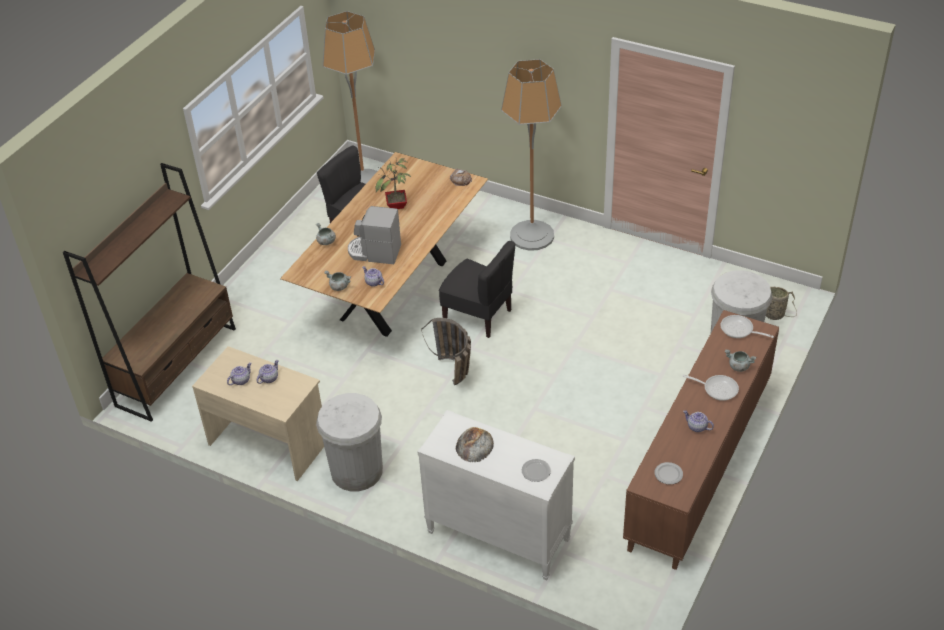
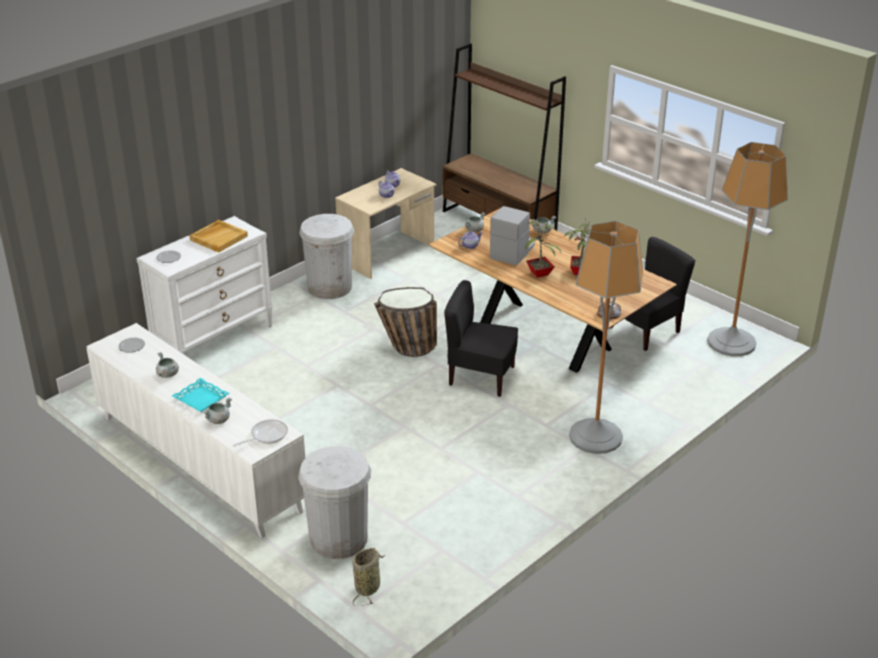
camera: 105 degrees right, 10 degrees down
black chair [439,241,515,338] -> black chair turned 60 degrees clockwise [444,280,518,397]
bread [455,427,494,463] -> beige tray [189,220,248,253]
brown cabinet [623,310,779,570] -> white cabinet [86,323,305,538]
frying pan [682,375,739,401] -> turquoise tray [172,378,229,412]
teapot [683,410,714,432] -> grey cooking pot [156,352,179,378]
none -> potted plant [525,221,562,278]

